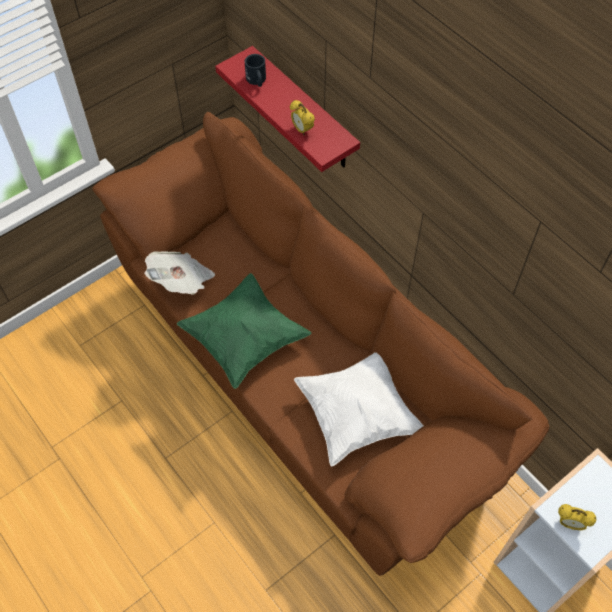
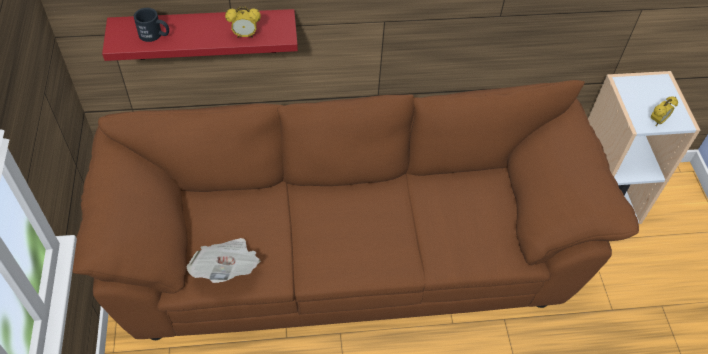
camera: 60 degrees left, 5 degrees down
green pillow [177,273,311,389] -> none
white pillow [294,353,423,466] -> none

